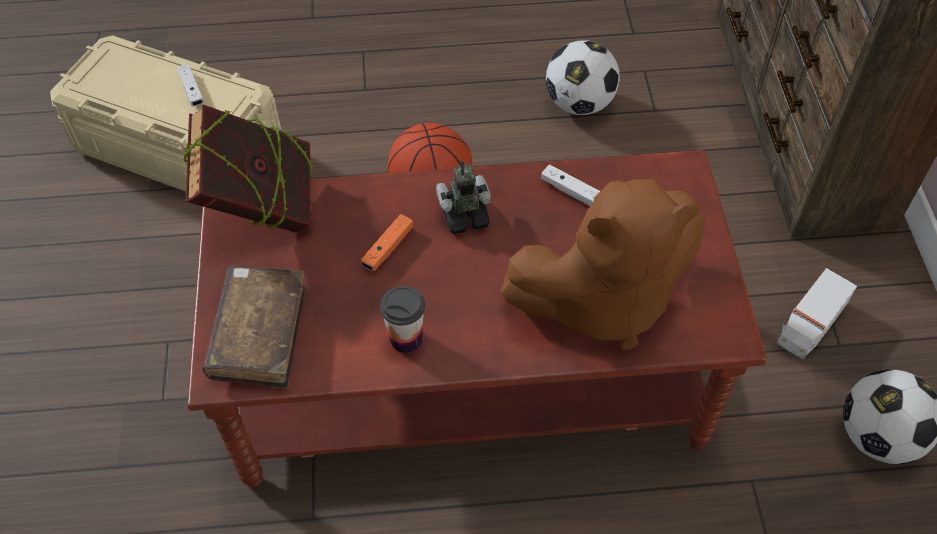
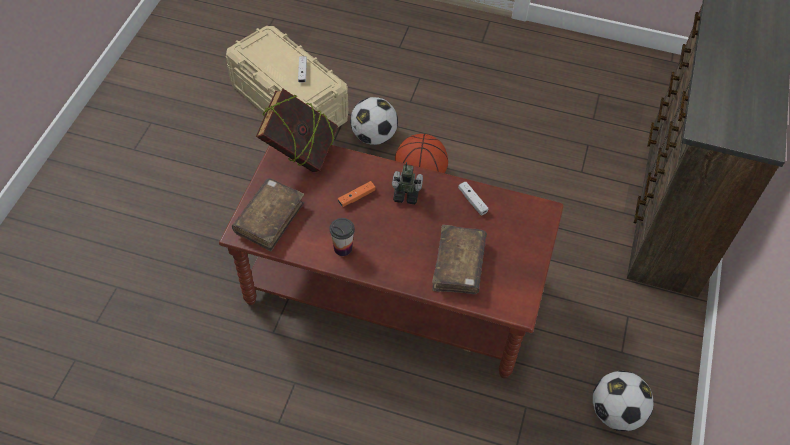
camera: 20 degrees right, 0 degrees up
brown plush toy [500,179,706,350] -> brown book [432,225,487,294]
football [546,40,620,115] -> football moved to [350,97,398,145]
toy truck [777,268,857,359] -> none

